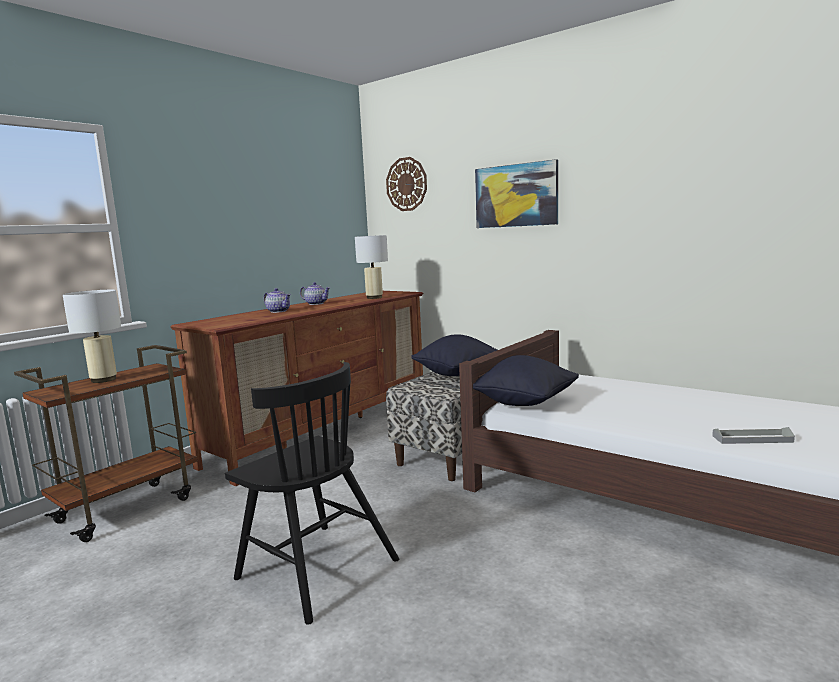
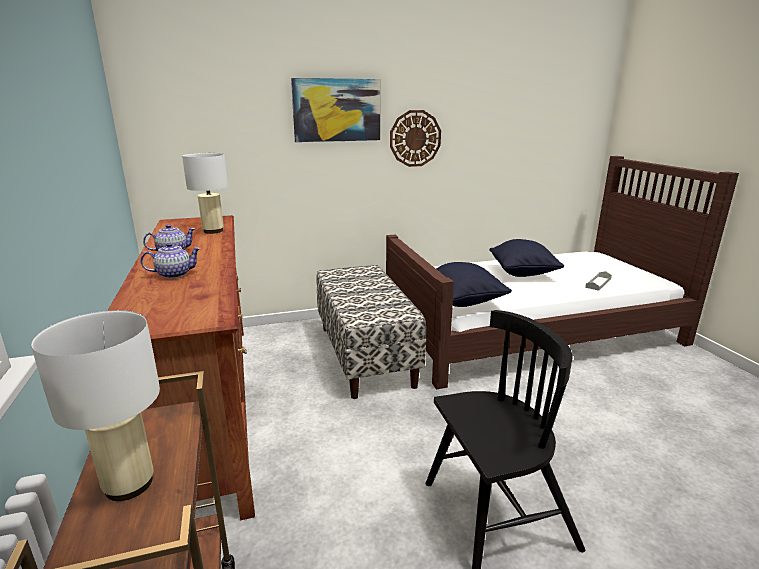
camera: 55 degrees left, 10 degrees up
wall clock [386,157,427,211] -> wall clock moved to [390,110,441,167]
black pillow [411,334,497,376] -> black pillow moved to [489,239,564,277]

